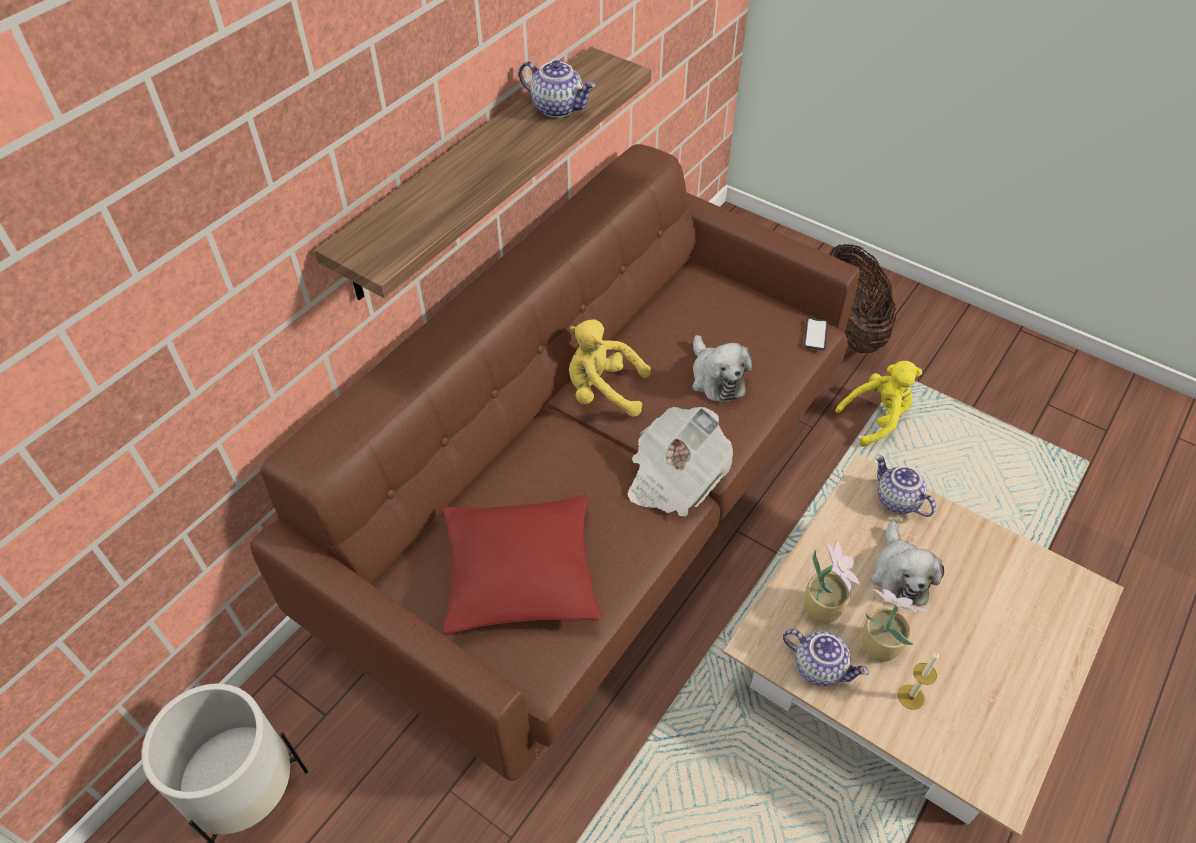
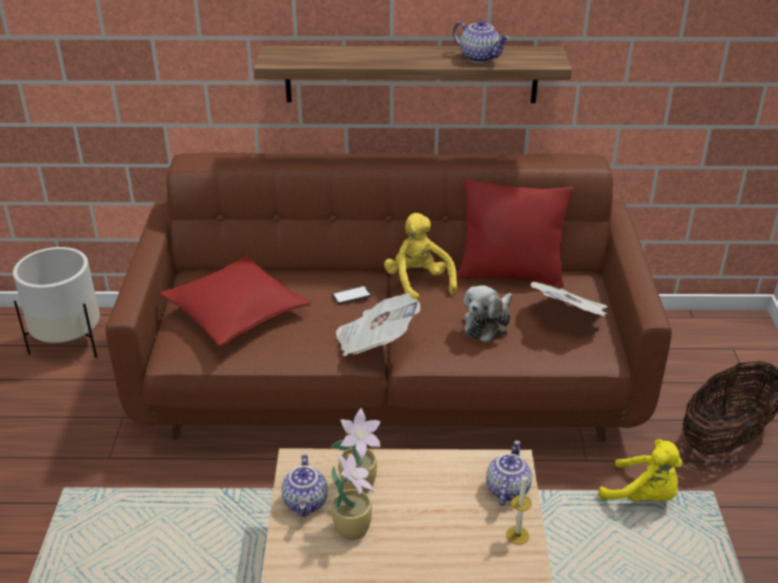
camera: 55 degrees right, 15 degrees down
teapot [519,60,596,118] -> teapot turned 45 degrees counterclockwise [453,20,510,63]
phone [804,318,828,350] -> phone moved to [332,285,372,304]
plush toy [870,521,944,606] -> none
candle [898,652,939,710] -> candle moved to [506,474,532,545]
none -> red pillow [457,179,574,288]
none -> newspaper [531,282,608,317]

